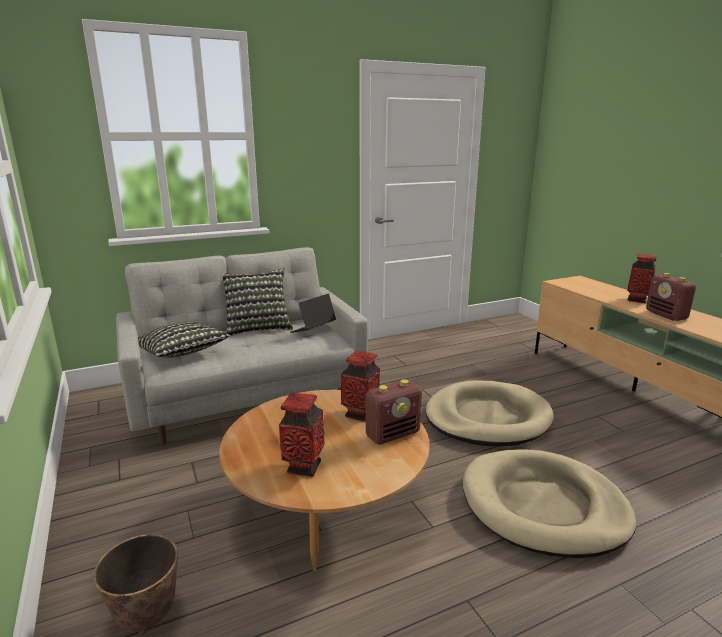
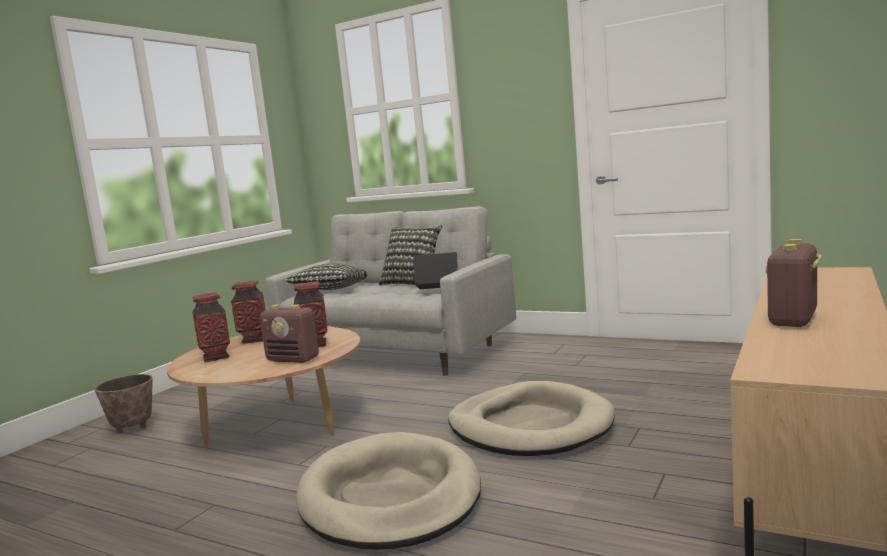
camera: 55 degrees right, 10 degrees down
vase [627,254,657,303] -> vase moved to [231,280,266,344]

